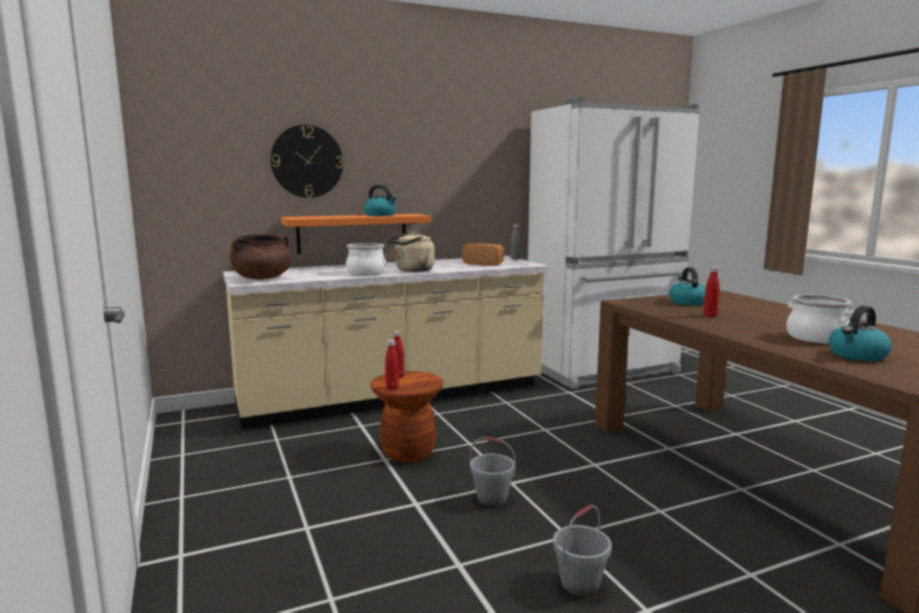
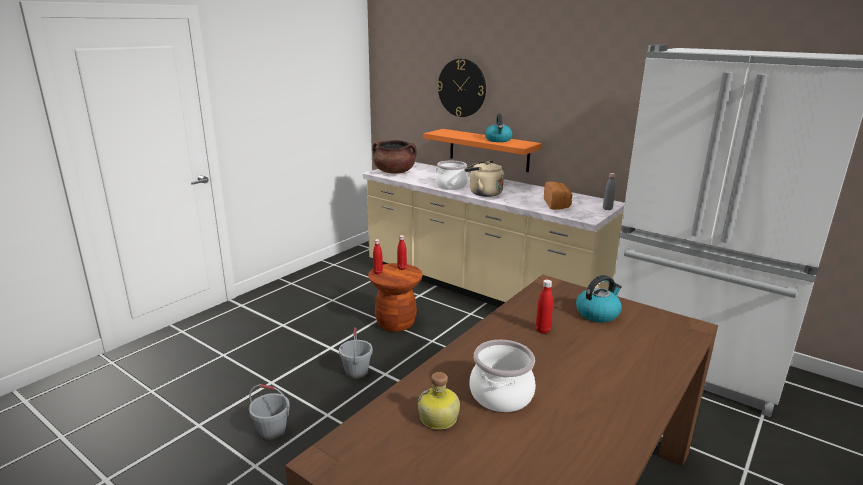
camera: 60 degrees right, 10 degrees up
kettle [829,306,892,361] -> bottle [417,372,460,430]

